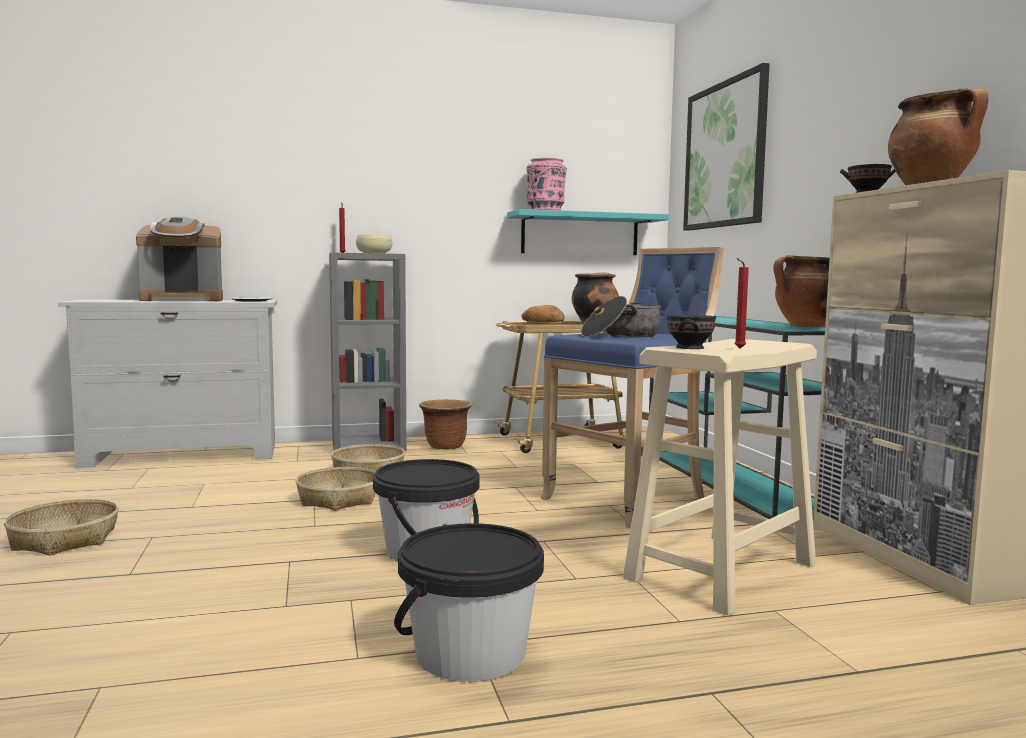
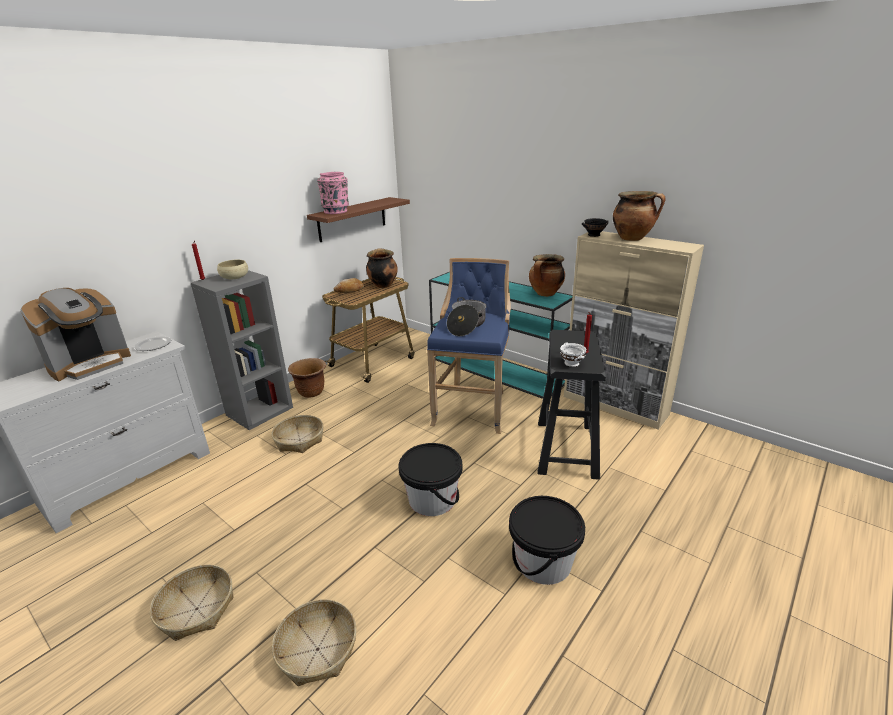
camera: 35 degrees left, 20 degrees up
basket [296,467,376,511] -> basket moved to [272,599,356,686]
turquoise shelf [507,209,669,255] -> brown shelf [307,197,410,242]
beige stool [623,339,817,616] -> black stool [537,330,606,480]
black bowl [667,315,716,349] -> white bowl [560,343,587,367]
picture [683,63,770,231] -> none

